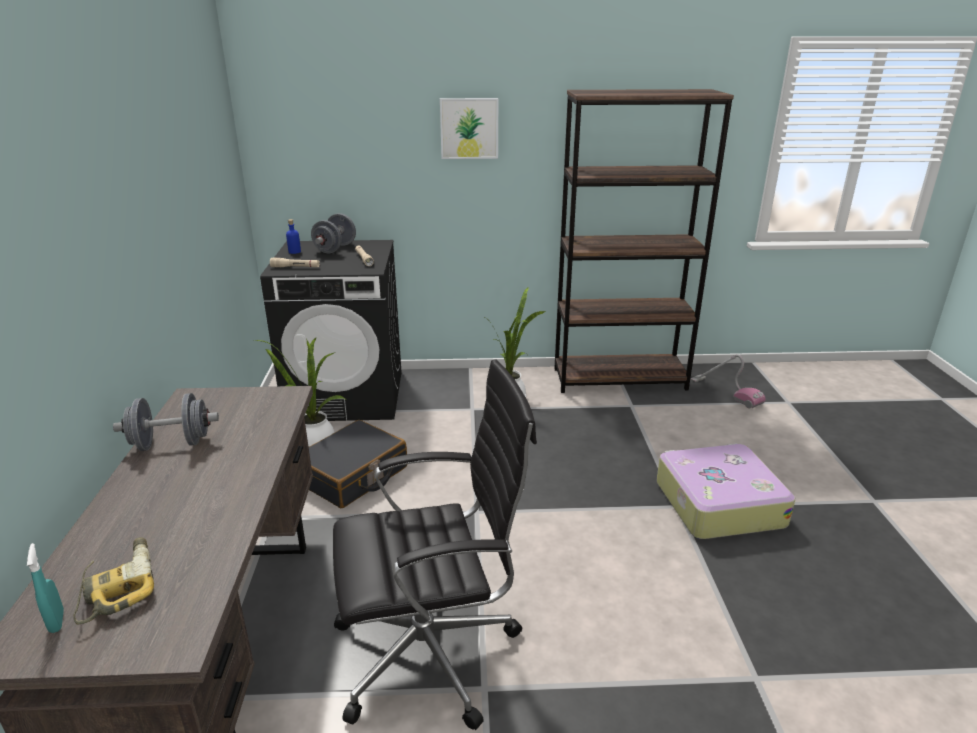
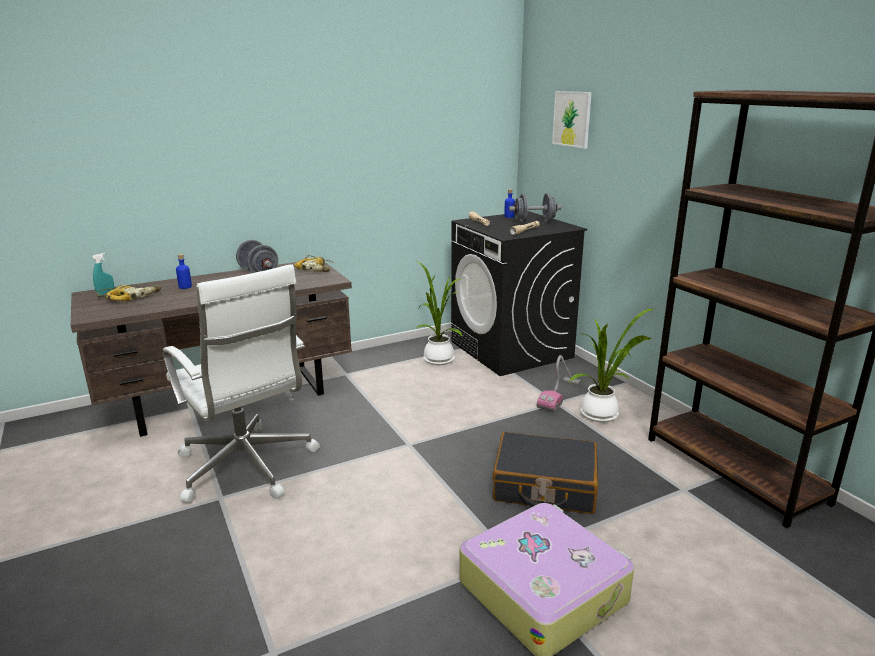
camera: 65 degrees right, 5 degrees down
black suitcase [309,420,407,508] -> black suitcase moved to [493,432,598,514]
black office chair [333,359,537,730] -> white office chair [163,264,320,503]
picture [440,98,498,159] -> picture moved to [552,91,592,149]
vacuum cleaner [691,354,766,409] -> vacuum cleaner moved to [537,355,581,412]
none -> blue bottle [176,254,192,289]
none -> power drill [294,255,335,272]

